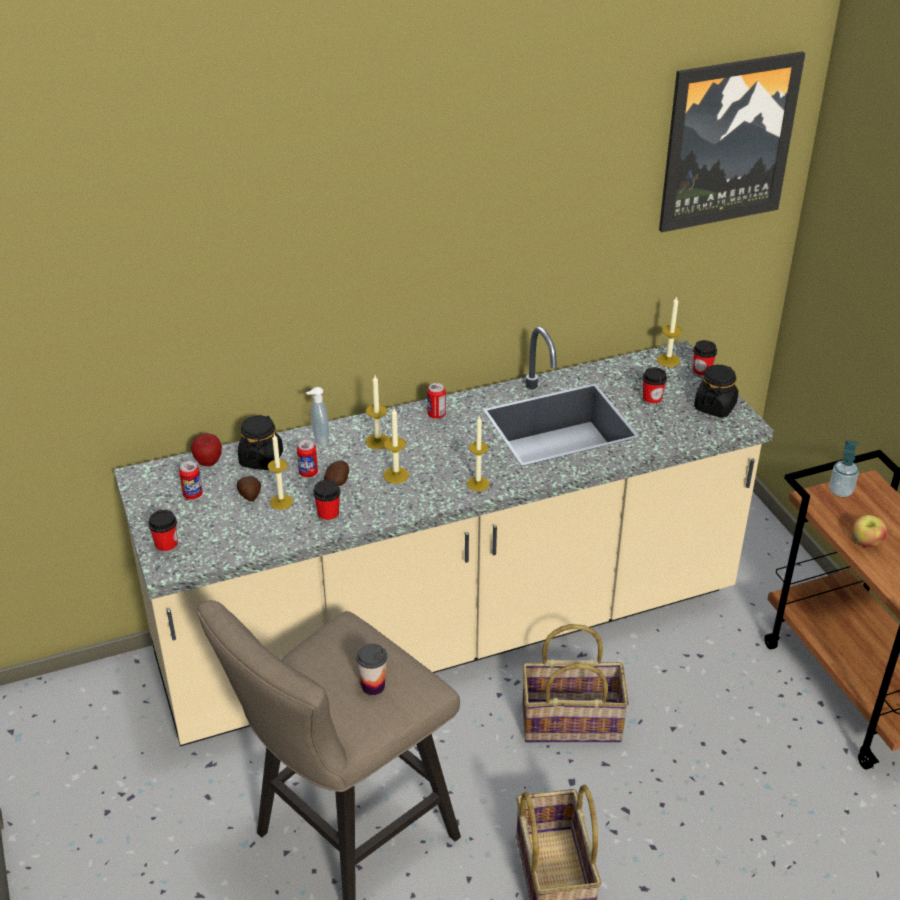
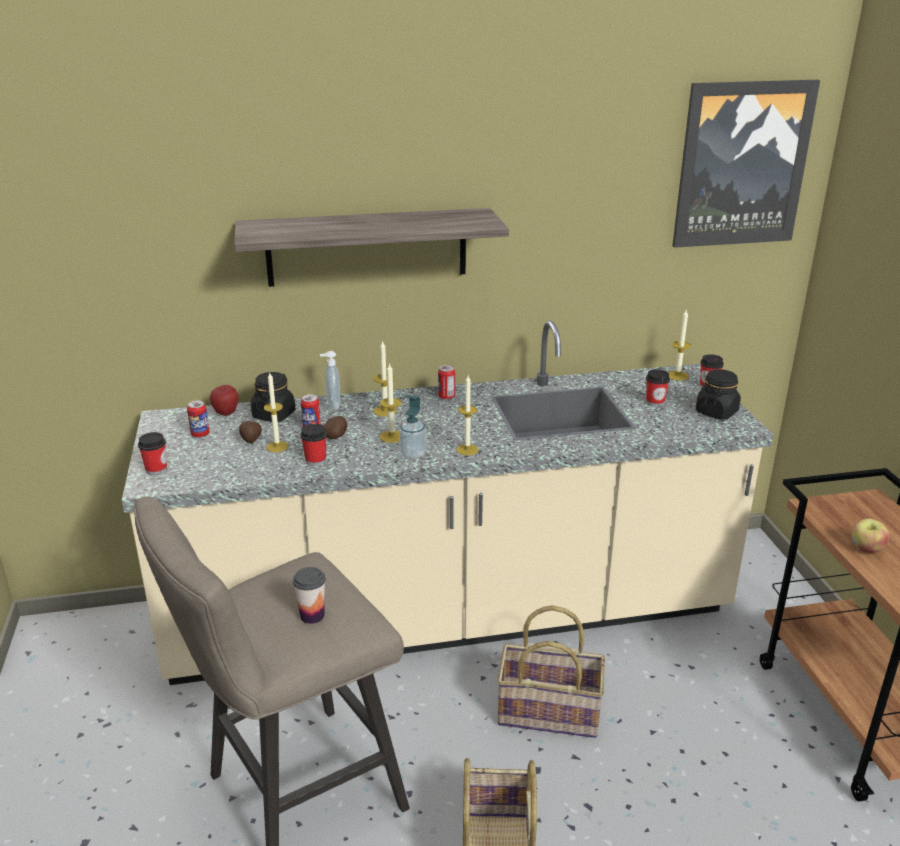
camera: 10 degrees right, 10 degrees down
soap dispenser [829,440,859,497] -> soap dispenser moved to [399,395,426,459]
none -> shelf [234,208,509,287]

